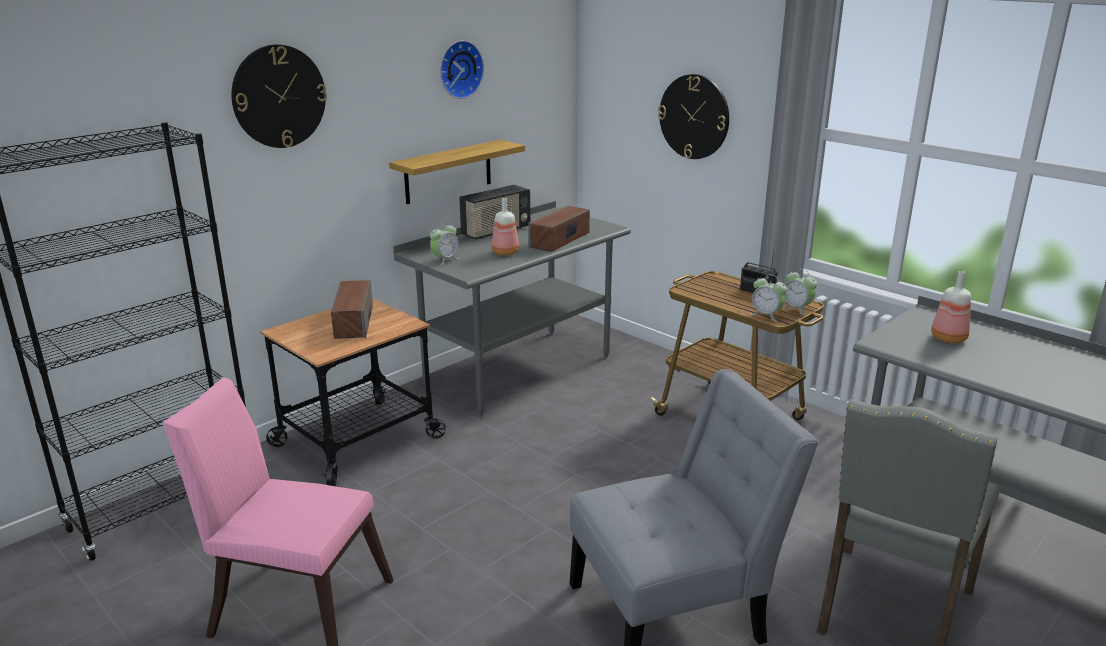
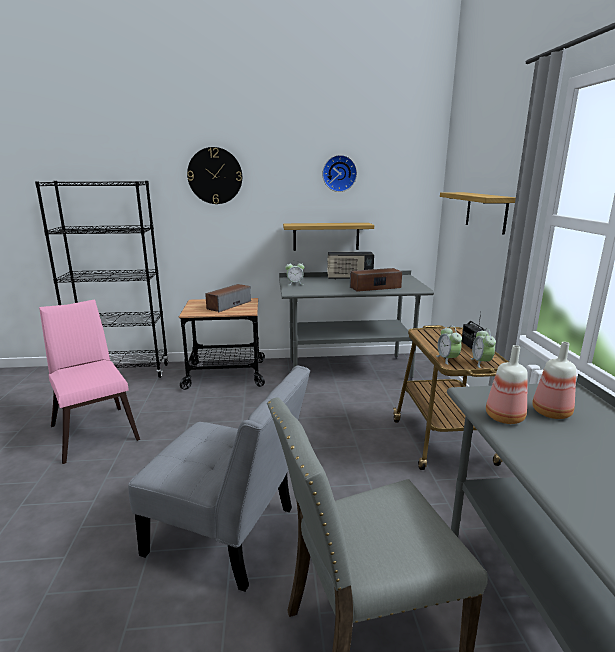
camera: 40 degrees right, 5 degrees down
bottle [492,198,519,256] -> bottle moved to [486,345,528,424]
wall clock [658,74,729,159] -> shelf [440,192,516,235]

